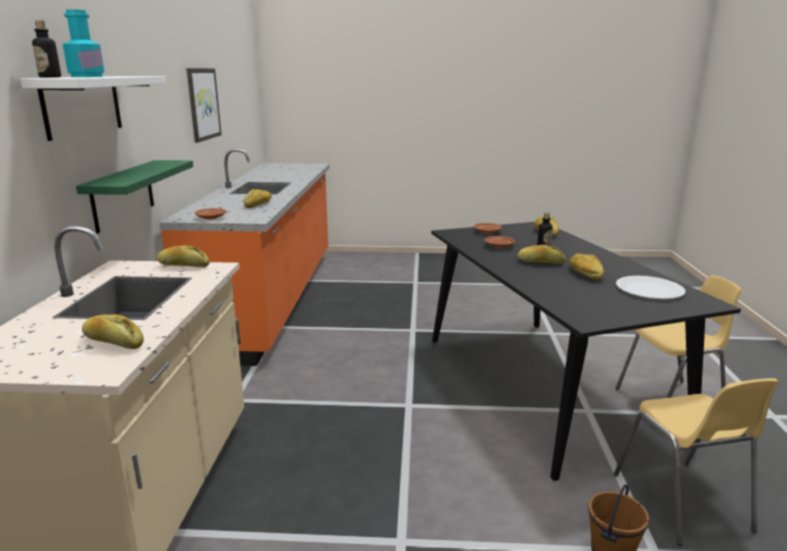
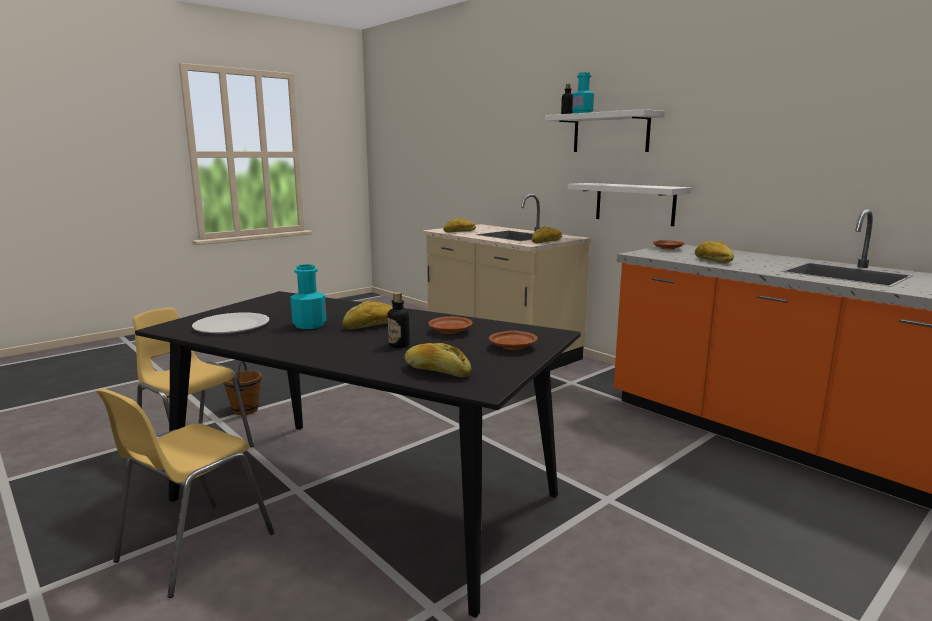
camera: 135 degrees right, 5 degrees down
green shelf [76,160,193,234] -> white shelf [567,183,691,226]
picture [186,68,222,143] -> none
bread [569,253,604,279] -> turquoise bottle [290,264,327,329]

